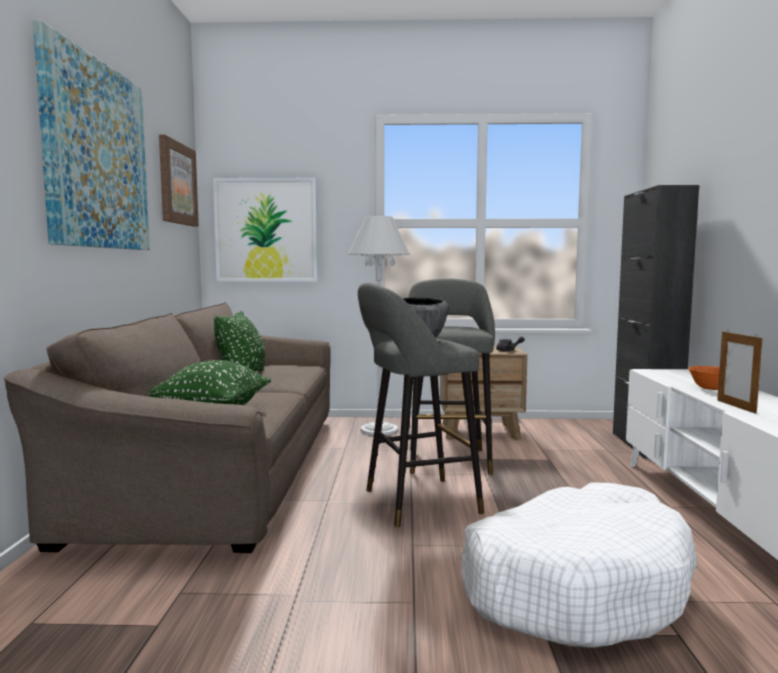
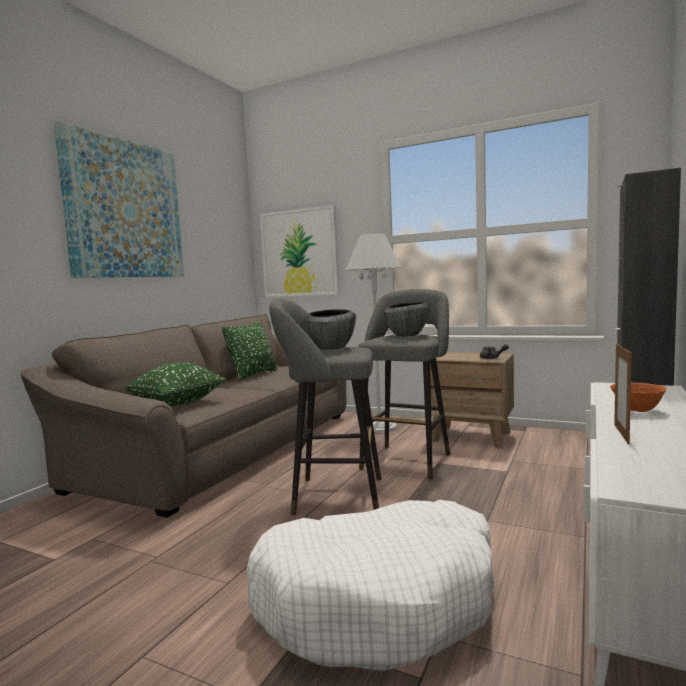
camera: 25 degrees right, 0 degrees up
picture [159,135,199,226] -> none
none -> bowl [384,302,430,336]

